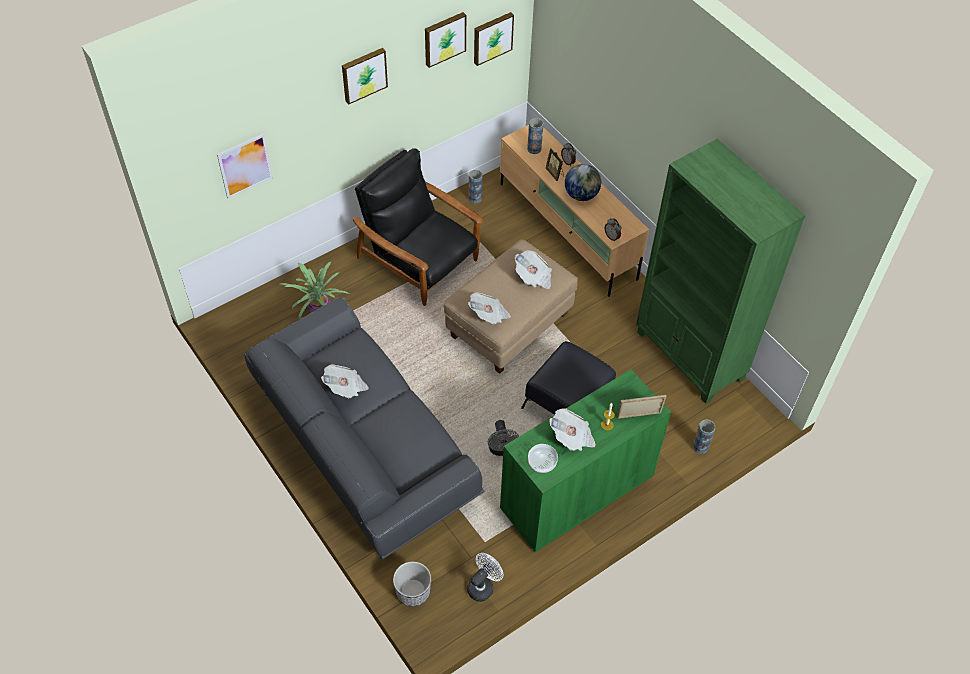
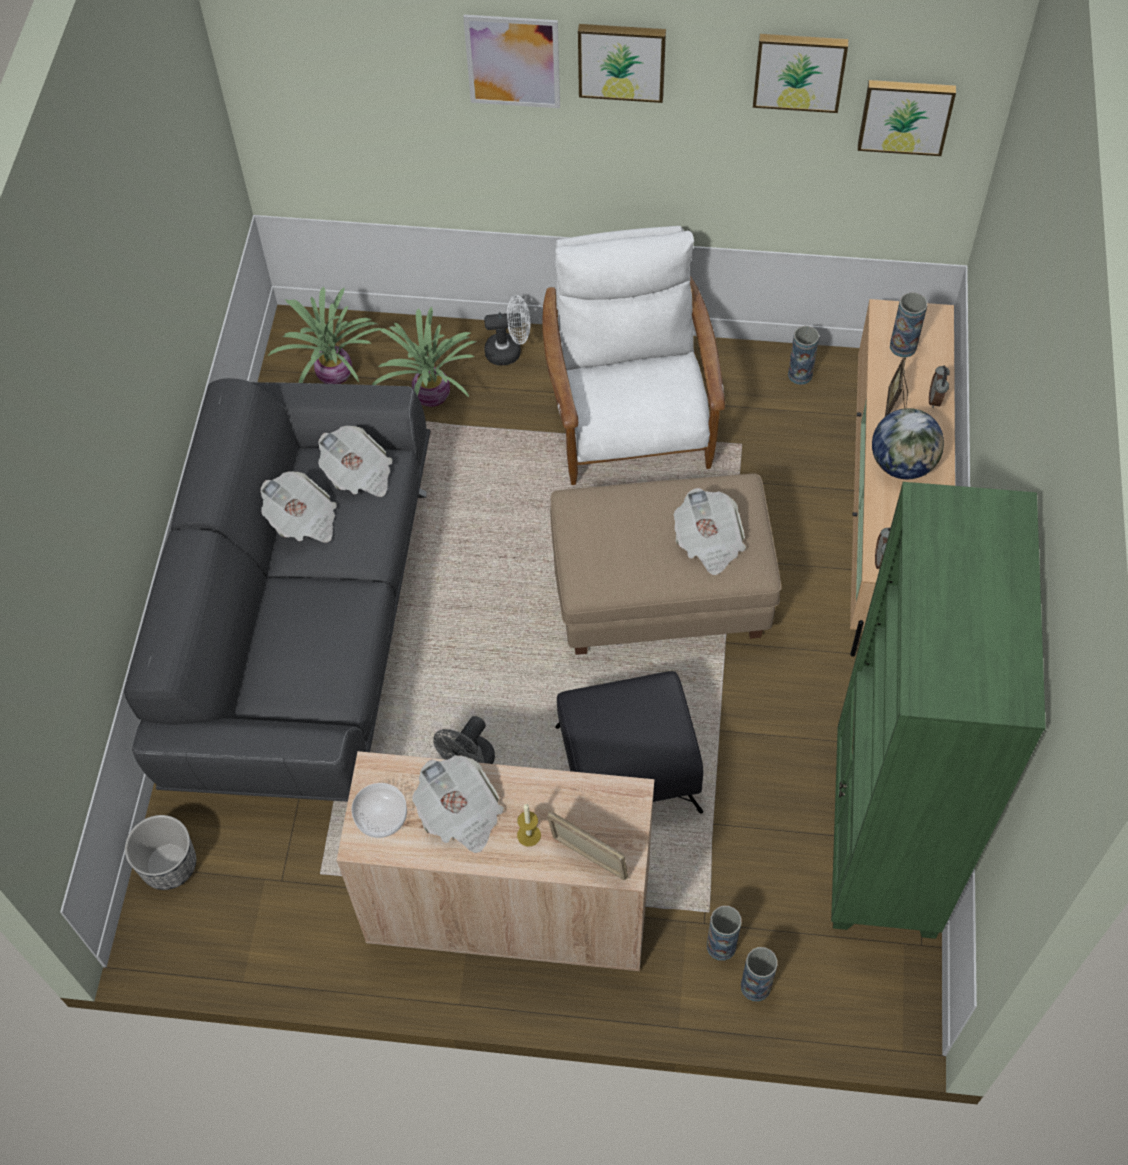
camera: 45 degrees right, 5 degrees up
picture [217,134,273,199] -> picture moved to [463,15,560,108]
black armchair [353,148,483,306] -> white armchair [542,226,725,485]
white fan [467,553,503,602] -> white fan moved to [484,295,531,365]
newspaper [468,292,511,324] -> newspaper moved to [318,426,392,497]
green cabinet [500,369,671,552] -> beige cabinet [336,751,654,971]
none -> potted plant [268,287,379,384]
none -> vase [707,906,741,961]

